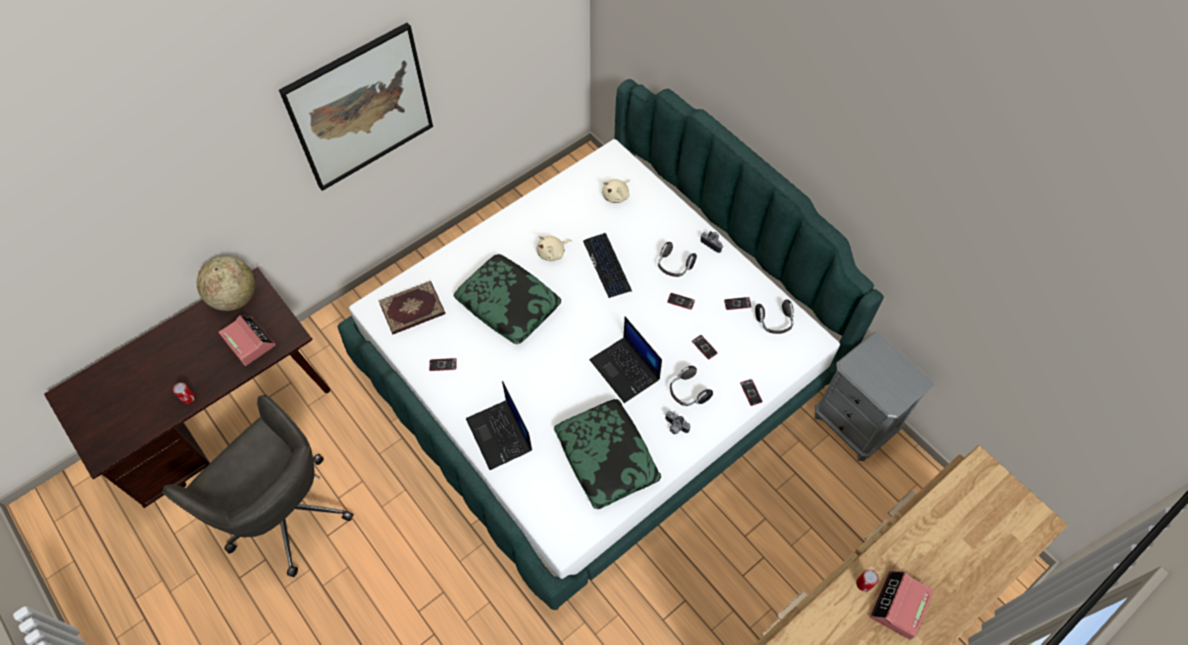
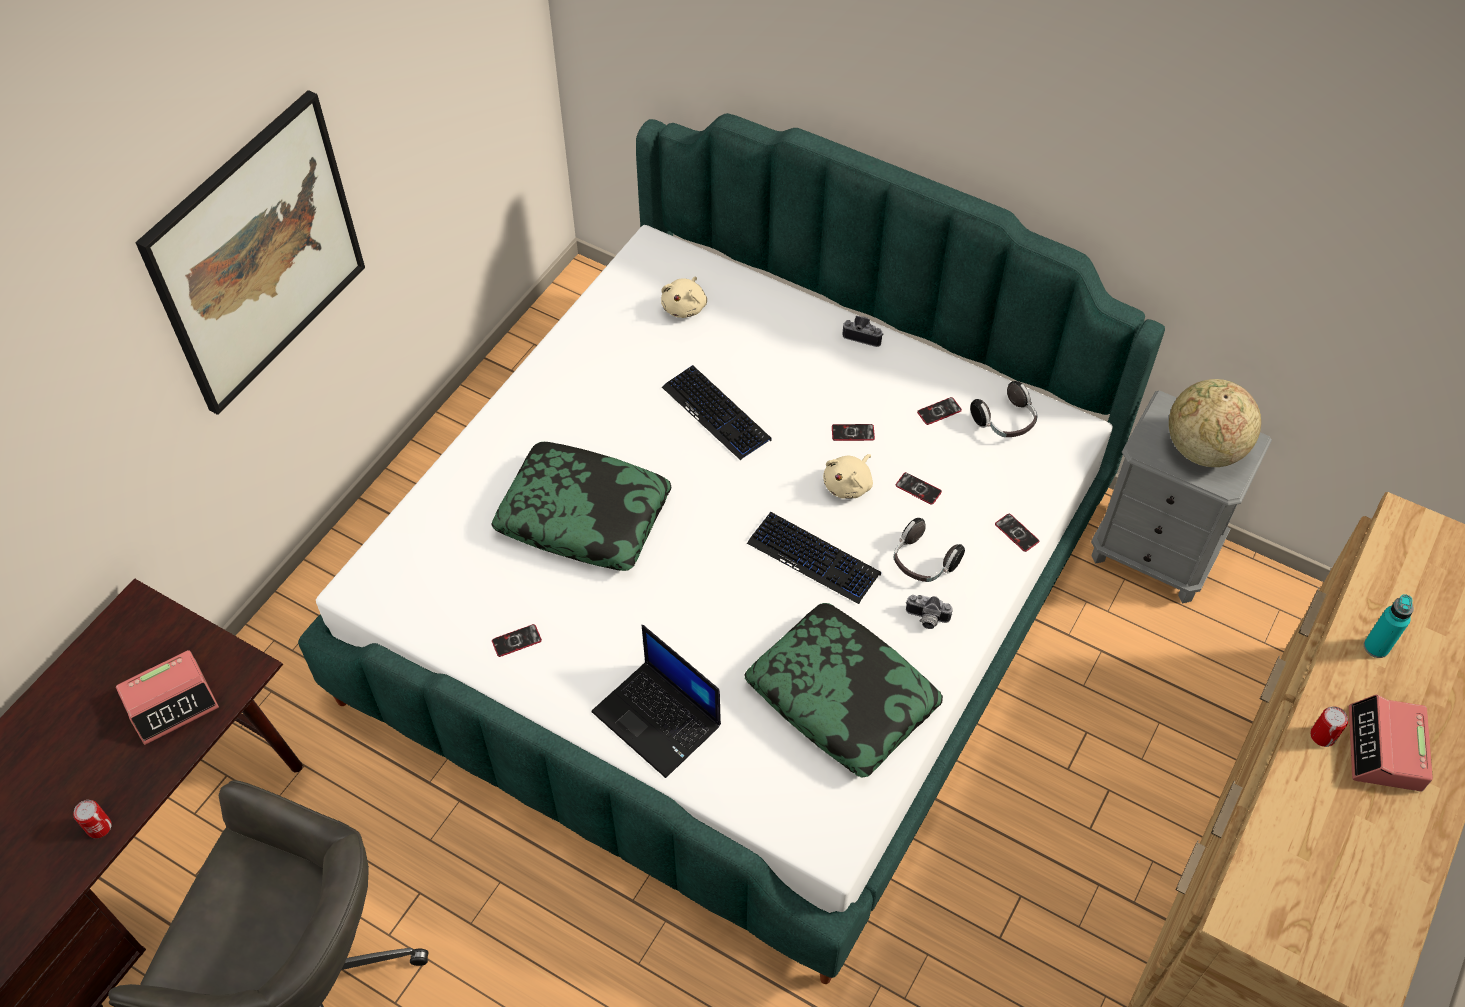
camera: 20 degrees left, 5 degrees down
globe [197,256,256,311] -> globe moved to [1169,379,1261,467]
alarm clock [218,315,276,366] -> alarm clock turned 120 degrees clockwise [116,650,219,745]
book [379,281,445,335] -> none
beige plush toy [537,236,572,261] -> beige plush toy moved to [823,454,873,499]
laptop [589,316,662,403] -> keyboard [747,512,881,604]
headphones [658,242,697,277] -> none
none -> turquoise bottle [1364,594,1414,658]

